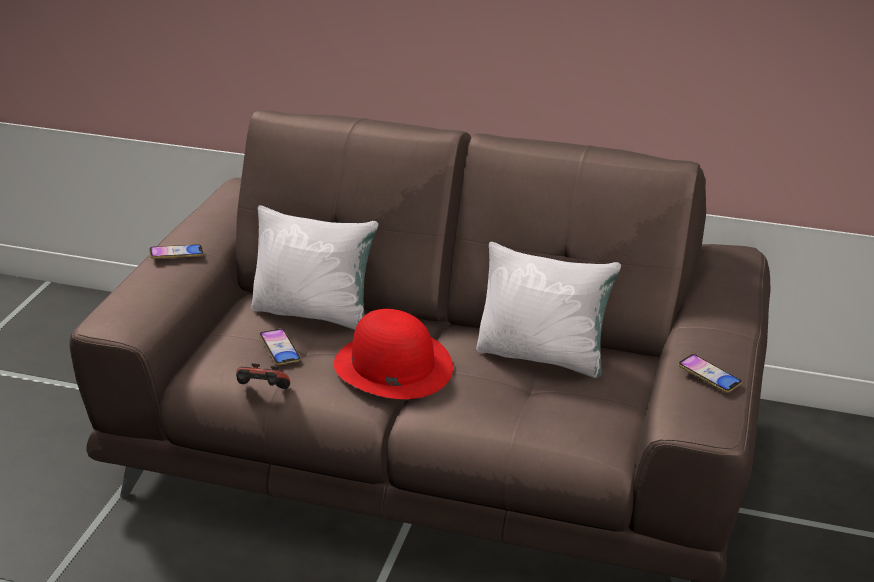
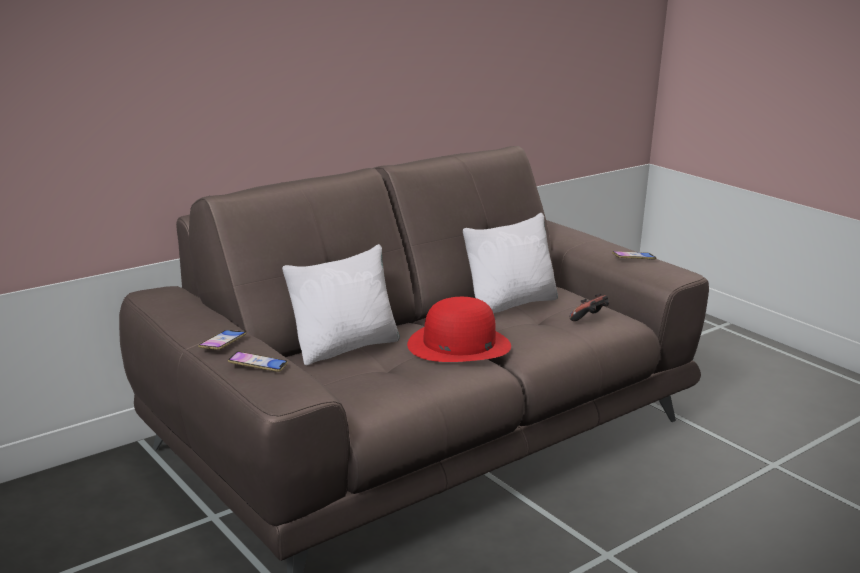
camera: 55 degrees left, 10 degrees down
game controller [236,363,290,389] -> game controller moved to [570,293,609,321]
phone [259,329,301,365] -> phone moved to [228,351,288,372]

